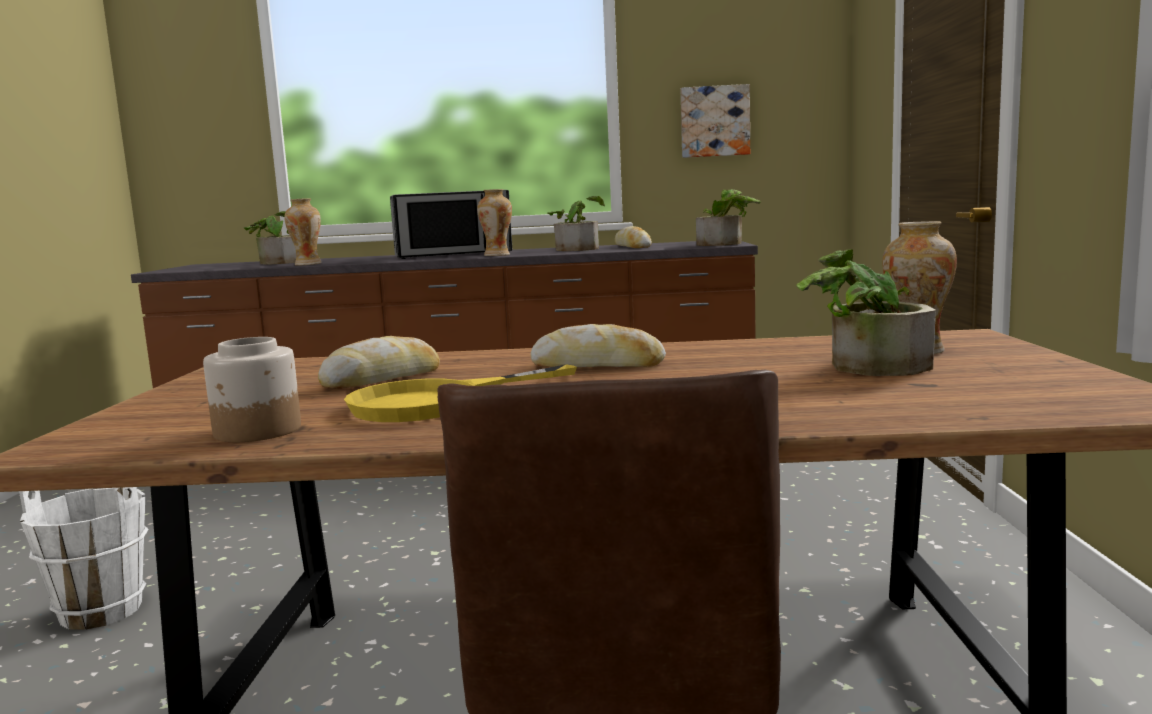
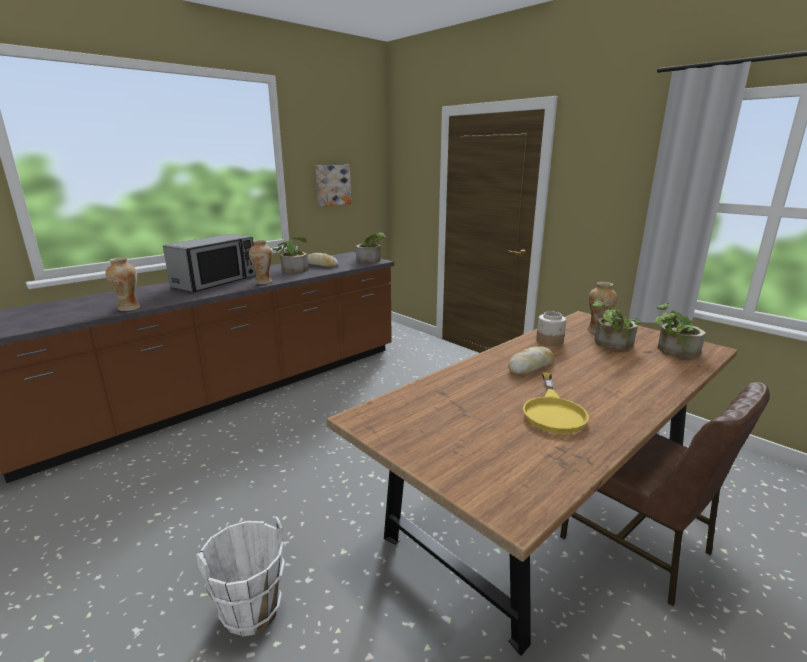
camera: 45 degrees left, 10 degrees up
jar [203,337,301,442] -> jar moved to [536,311,566,346]
potted plant [244,211,296,265] -> potted plant moved to [655,302,706,358]
bread [318,336,440,389] -> none

